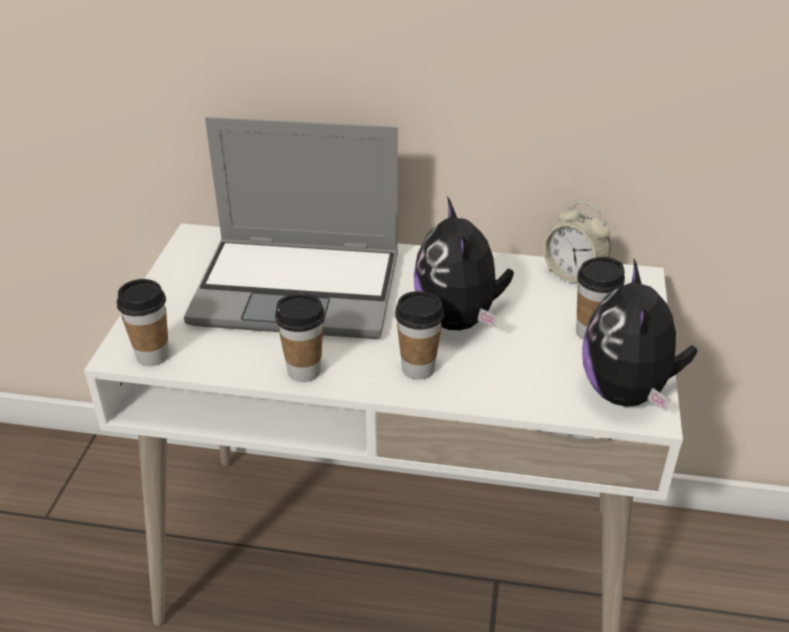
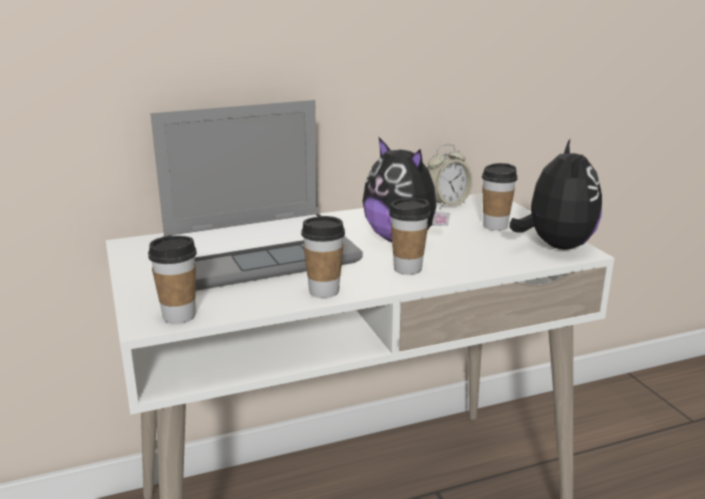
camera: 30 degrees left, 15 degrees down
alarm clock [543,201,611,282] -> alarm clock turned 45 degrees counterclockwise [427,144,473,209]
plush toy [582,259,697,412] -> plush toy turned 150 degrees counterclockwise [509,139,602,250]

